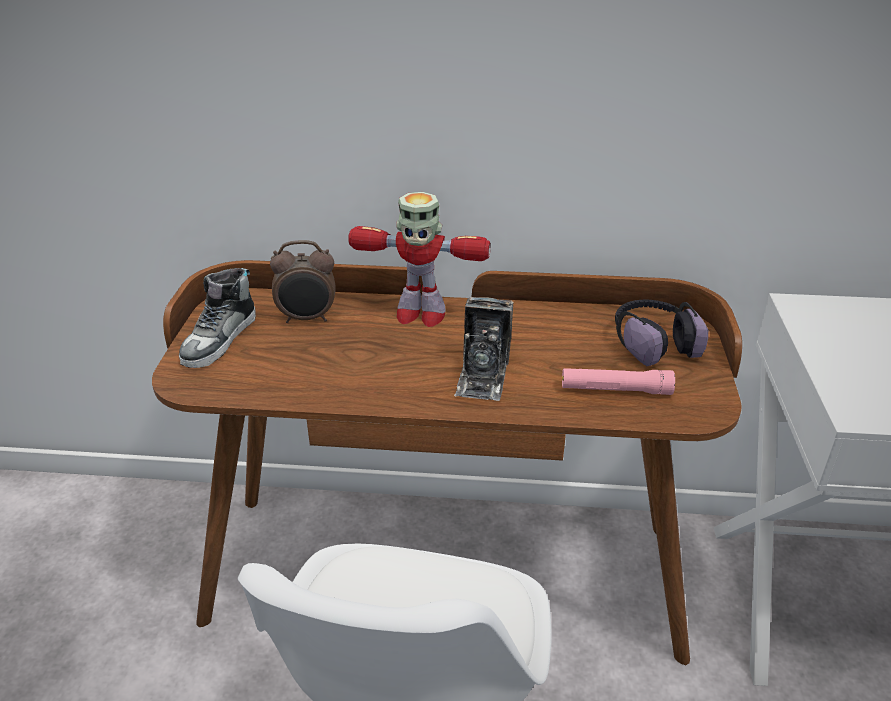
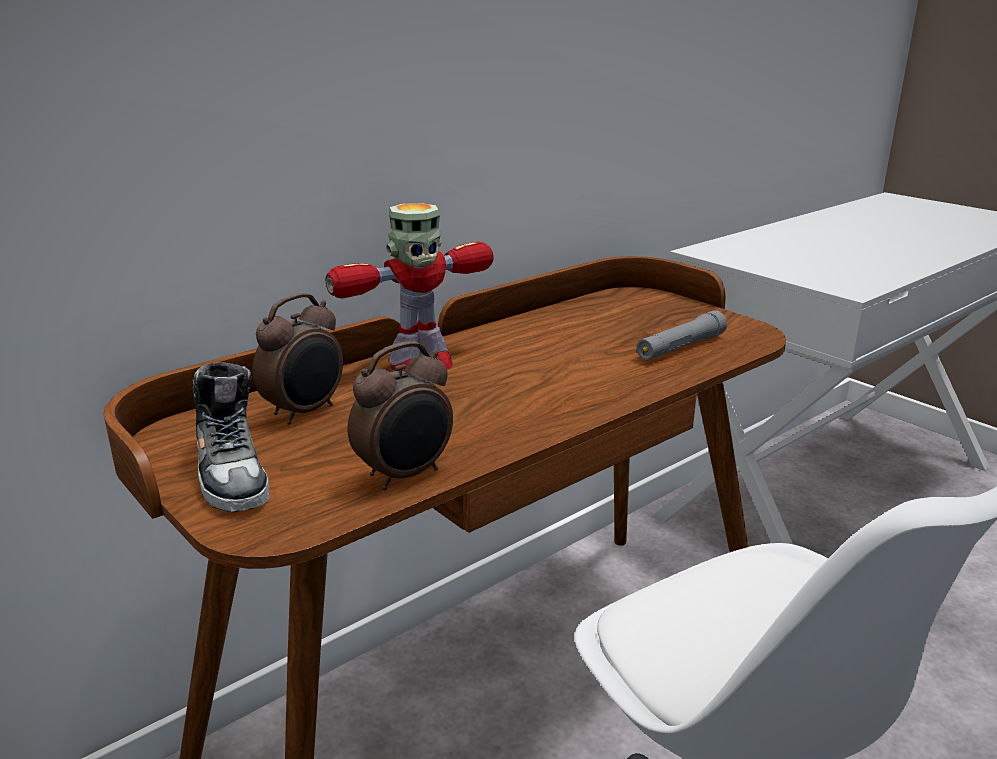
camera: 45 degrees left, 10 degrees down
camera [454,297,514,401] -> none
pink flashlight [562,368,675,395] -> grey flashlight [637,310,727,360]
headphones [615,300,708,366] -> none
none -> alarm clock [348,341,453,490]

